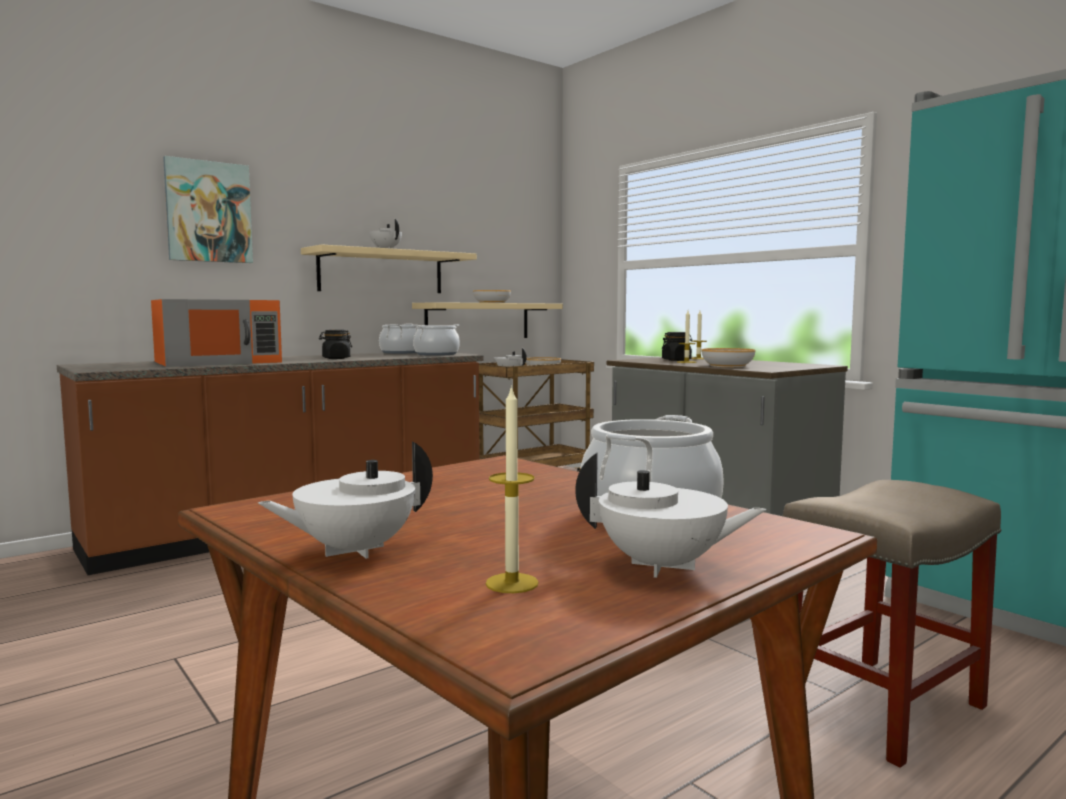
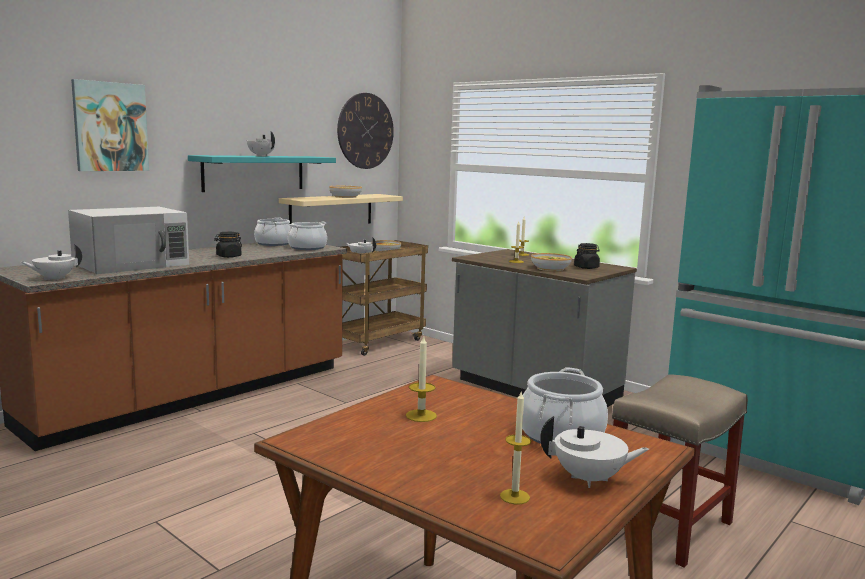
camera: 10 degrees left, 5 degrees up
orange microwave [151,299,282,367] -> white microwave [68,207,189,274]
white teapot [258,442,433,559] -> white teapot moved to [21,245,82,280]
beige shelf [301,244,477,293] -> turquoise shelf [188,155,336,192]
black jar [662,332,692,361] -> black jar moved to [574,243,600,269]
none -> wall clock [337,93,394,169]
none -> candle [406,335,437,422]

